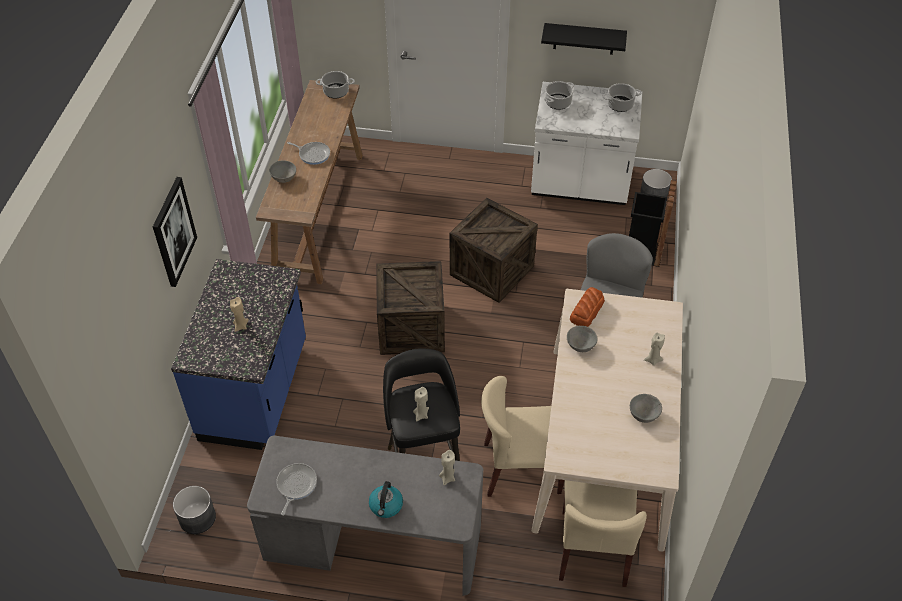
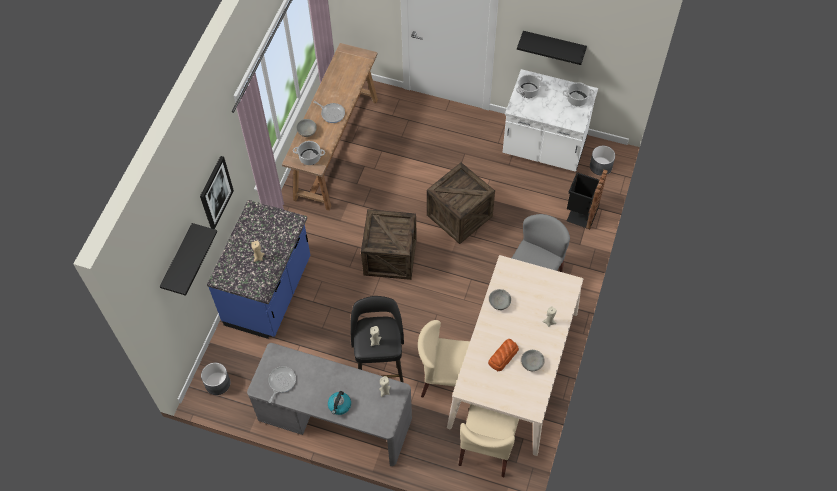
camera: 10 degrees right, 10 degrees up
cooking pot [316,71,355,99] -> cooking pot moved to [293,141,325,165]
bread [570,287,605,327] -> bread moved to [488,339,519,371]
none -> black shelf [160,223,217,296]

